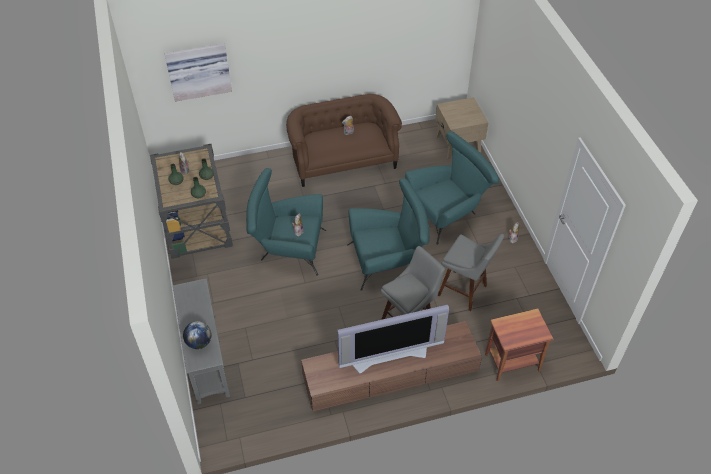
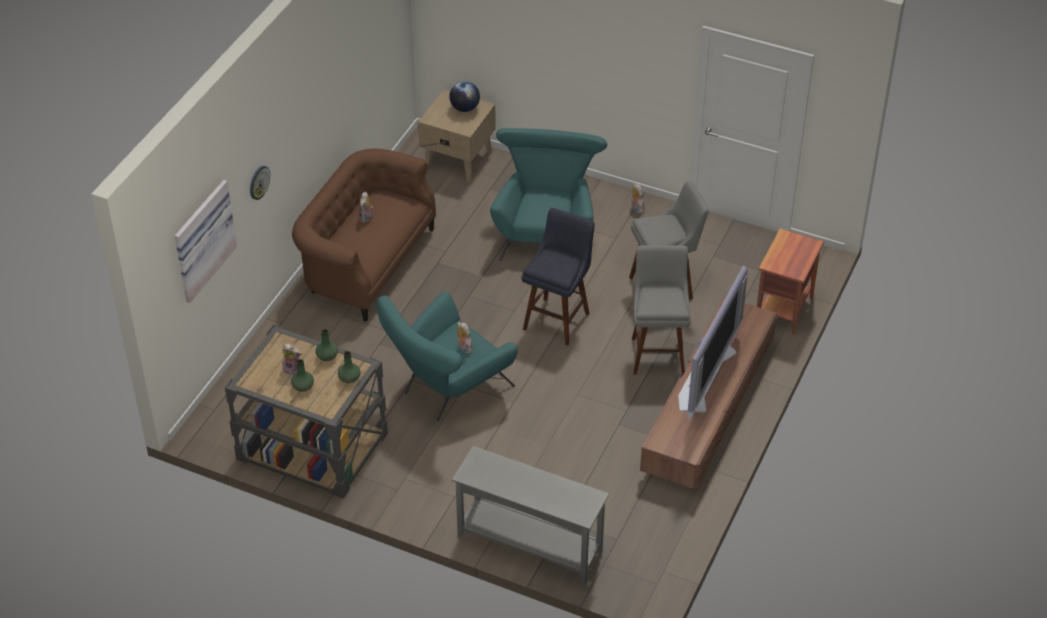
camera: 50 degrees left, 5 degrees down
globe [183,321,211,349] -> globe moved to [449,81,480,112]
turquoise armchair [347,178,430,291] -> blue stool [522,208,595,346]
none -> wall clock [250,166,270,200]

